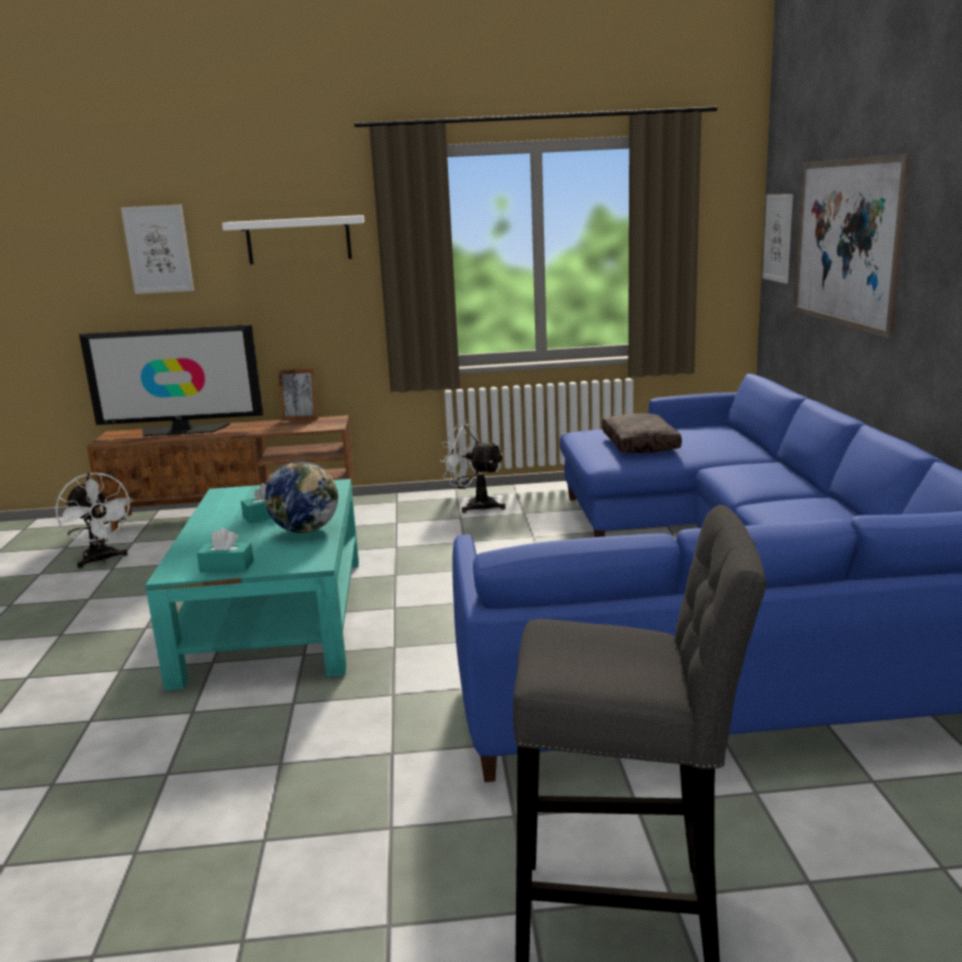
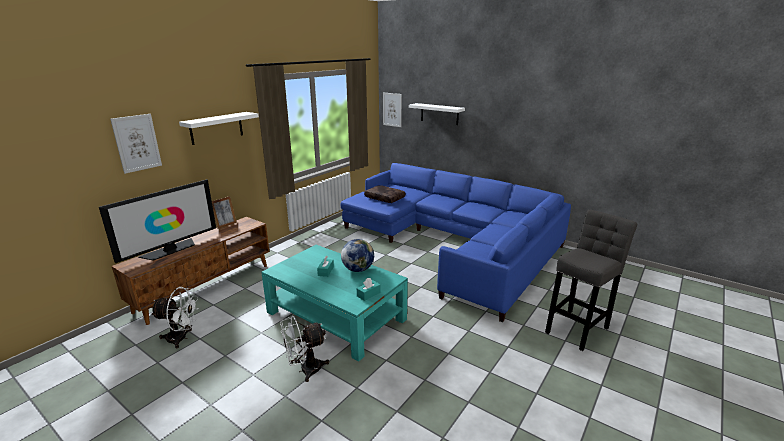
camera: 50 degrees left, 5 degrees up
white fan [440,424,505,513] -> white fan moved to [280,315,329,382]
picture [793,153,911,339] -> white shelf [409,103,465,125]

